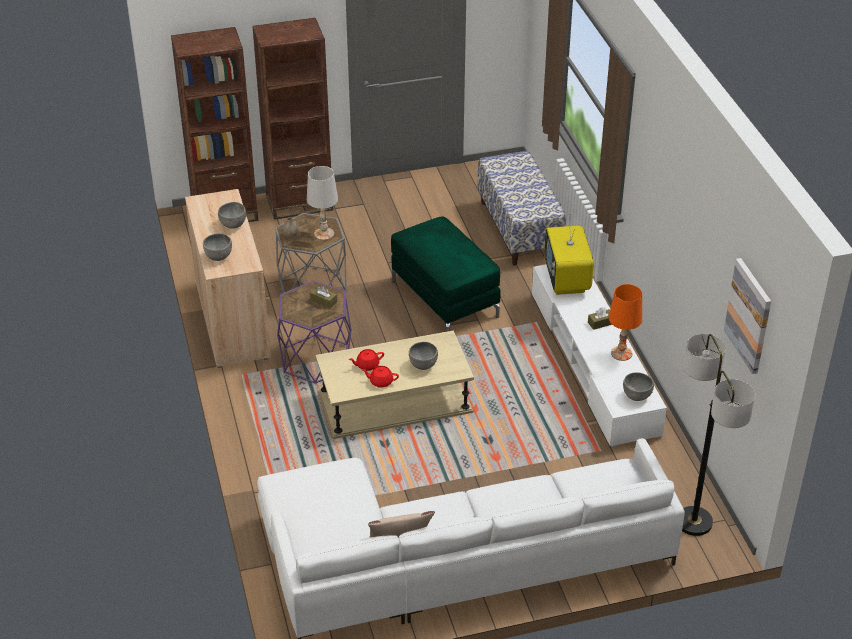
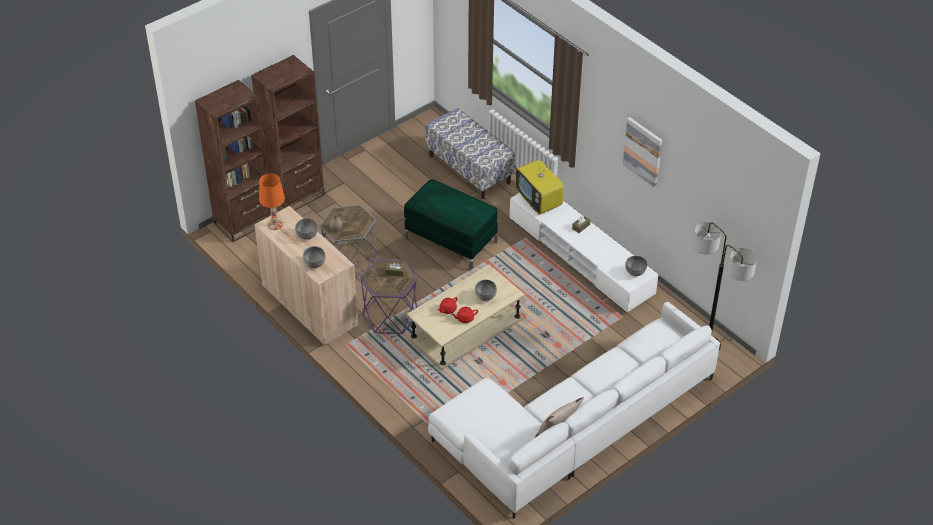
camera: 25 degrees left, 5 degrees up
white table lamp [307,166,338,240] -> none
orange table lamp [609,284,642,361] -> orange table lamp moved to [259,173,285,230]
picture [724,258,771,374] -> picture moved to [623,117,662,187]

